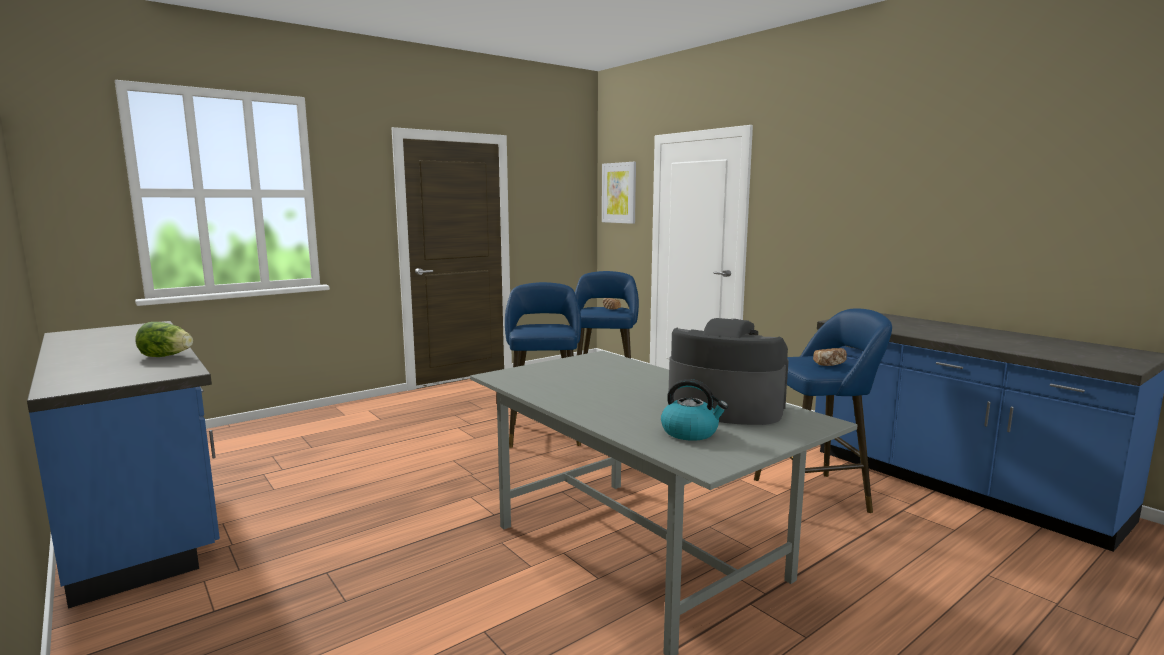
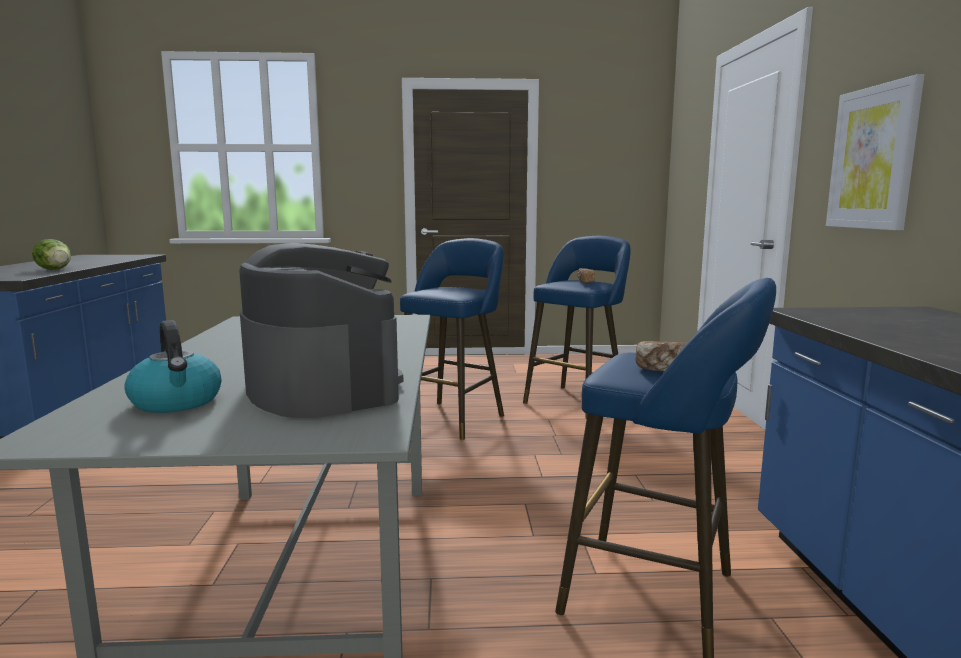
camera: 35 degrees right, 0 degrees up
picture [602,162,636,224] -> picture moved to [826,74,924,231]

